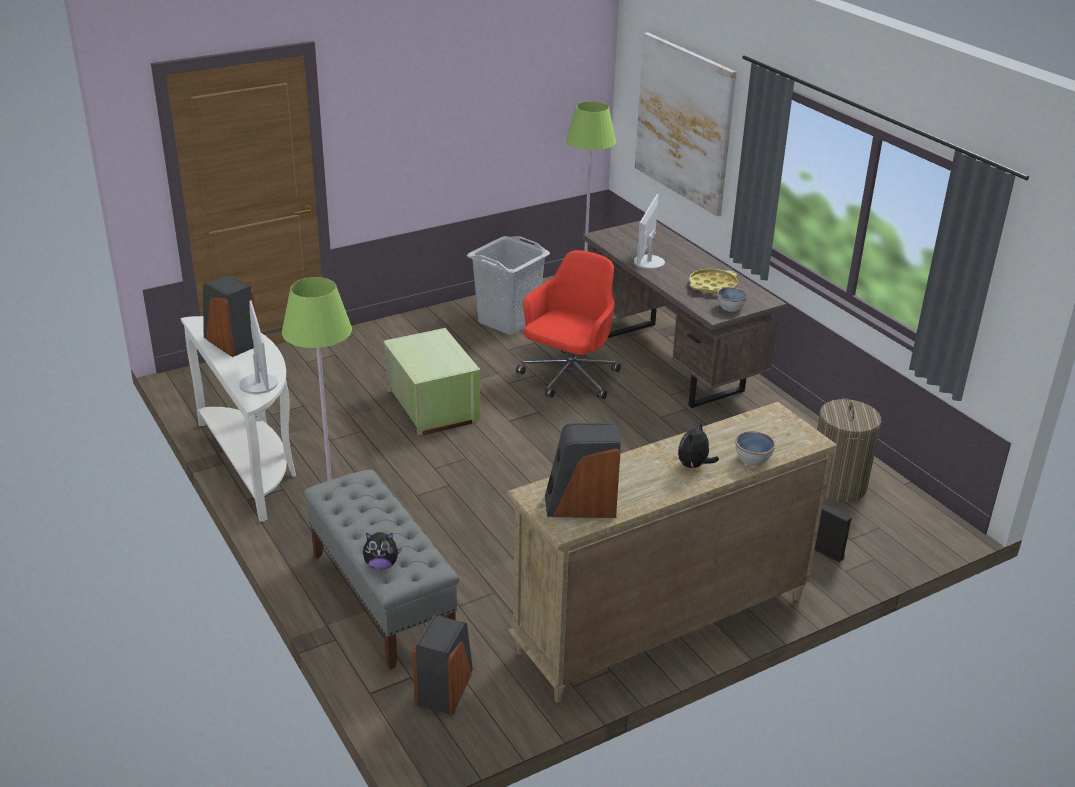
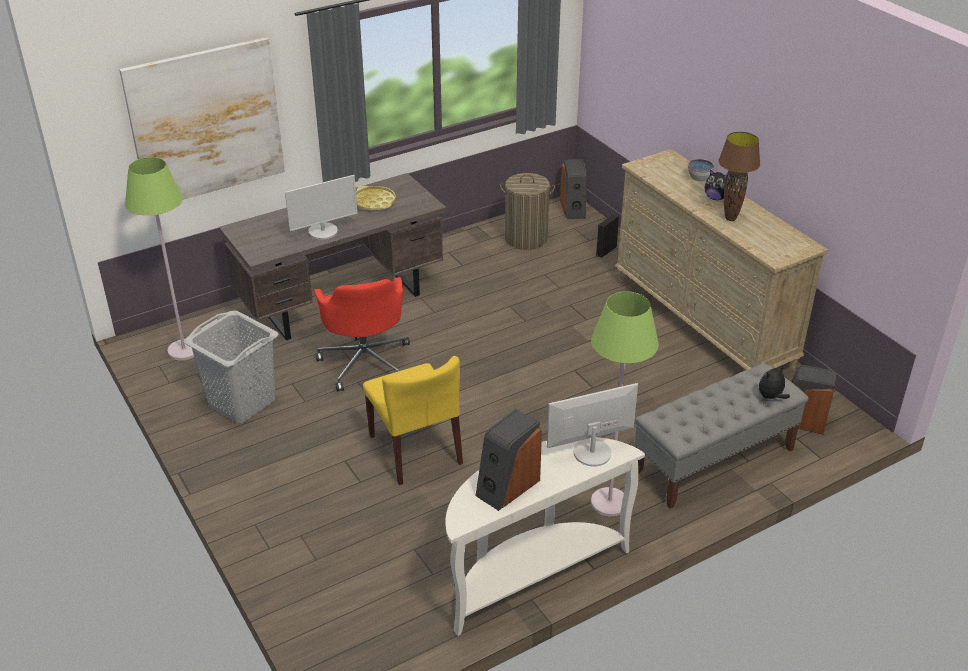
camera: 90 degrees left, 5 degrees up
plush toy [363,532,402,570] -> plush toy turned 120 degrees counterclockwise [759,366,790,399]
green storage box [384,328,480,436] -> yellow chair [363,356,463,485]
red office chair [516,250,621,399] -> red office chair turned 135 degrees counterclockwise [314,277,410,392]
speaker [545,423,621,518] -> speaker moved to [560,159,587,219]
monitor [634,194,665,269] -> monitor turned 45 degrees counterclockwise [285,175,358,239]
bowl [717,287,747,312] -> none
none -> brown table lamp [718,132,760,221]

